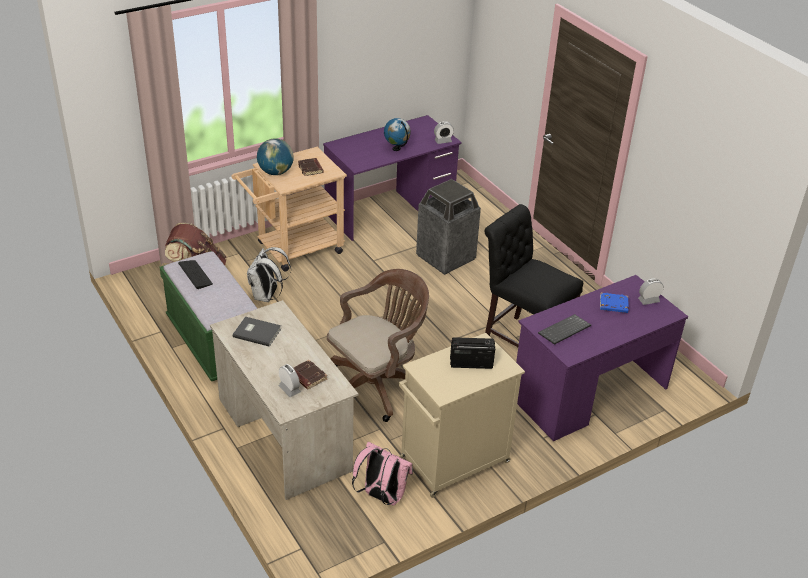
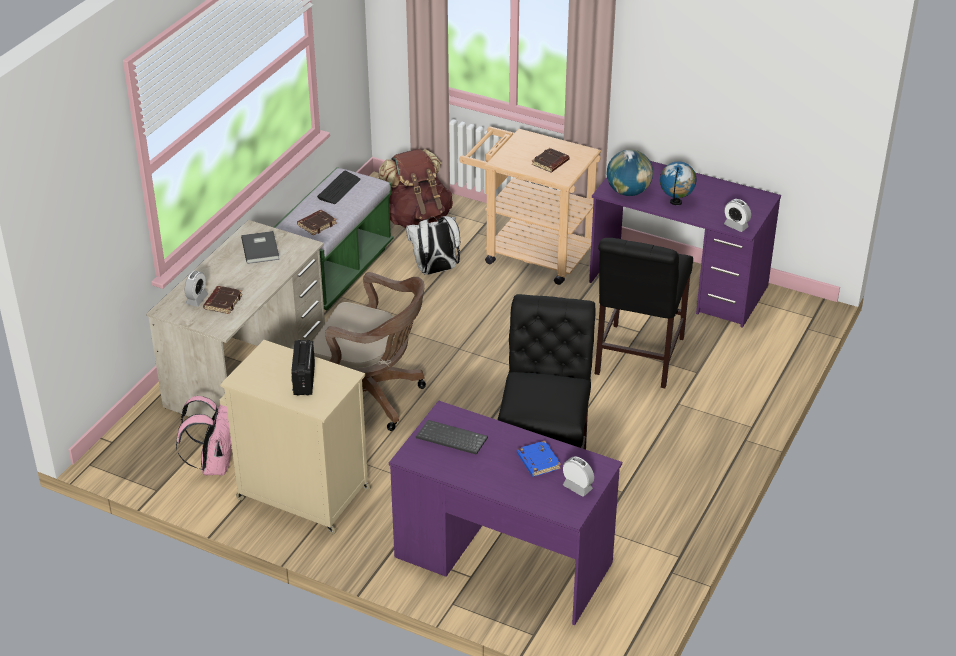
camera: 60 degrees right, 0 degrees up
globe [257,138,293,175] -> globe moved to [607,149,653,196]
trash can [416,179,481,275] -> black chair [595,238,693,388]
radio [450,337,495,369] -> radio turned 150 degrees counterclockwise [291,340,315,396]
none -> brown book [297,210,337,235]

